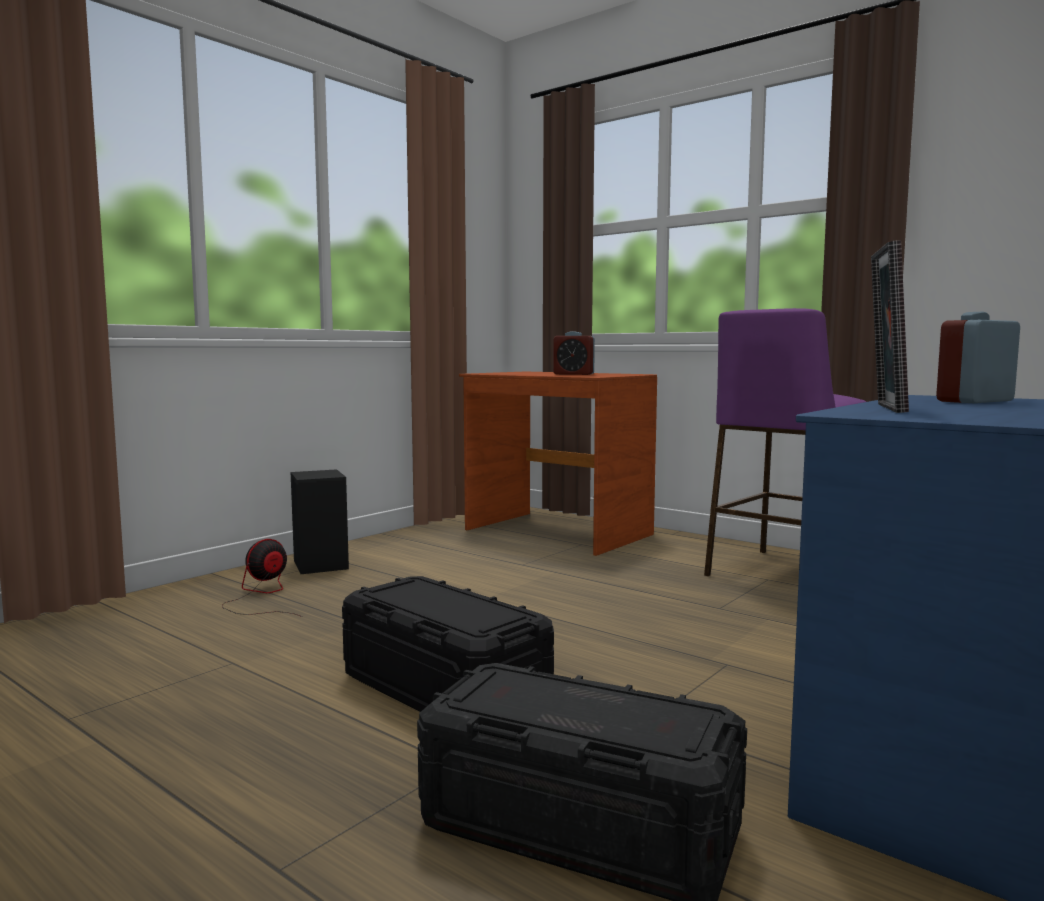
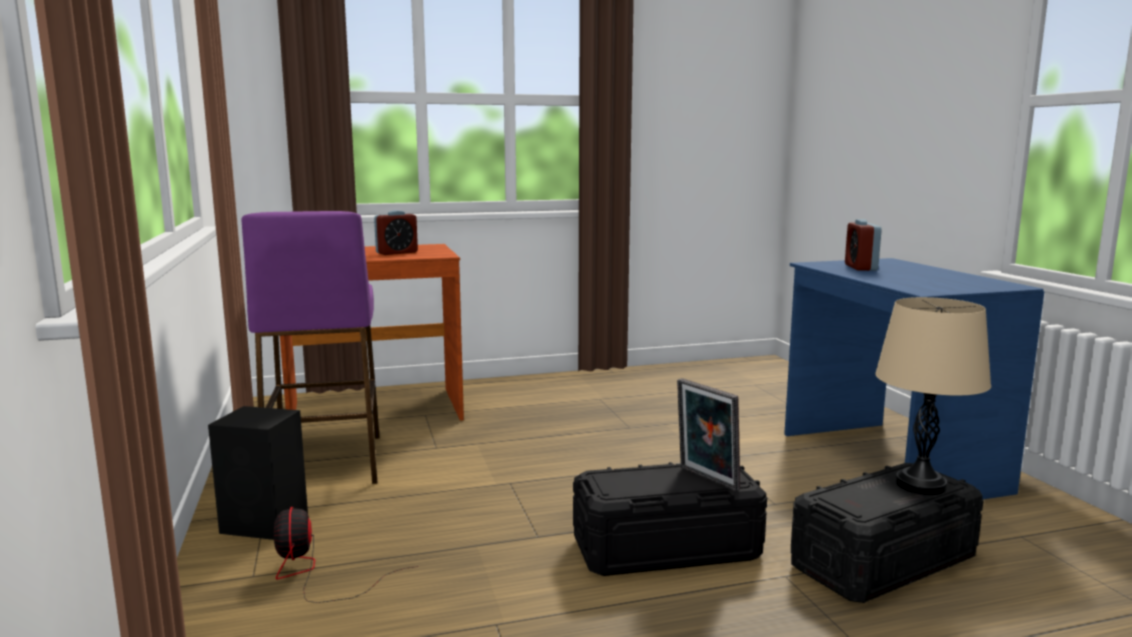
camera: 55 degrees left, 5 degrees up
purple stool [704,308,866,576] -> purple stool moved to [242,211,380,484]
picture frame [871,240,909,413] -> picture frame moved to [677,378,740,491]
none -> beige table lamp [875,297,991,495]

